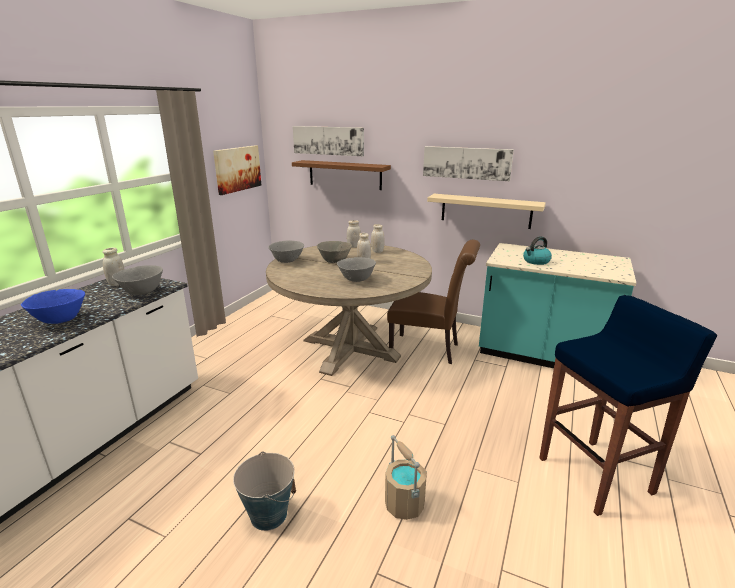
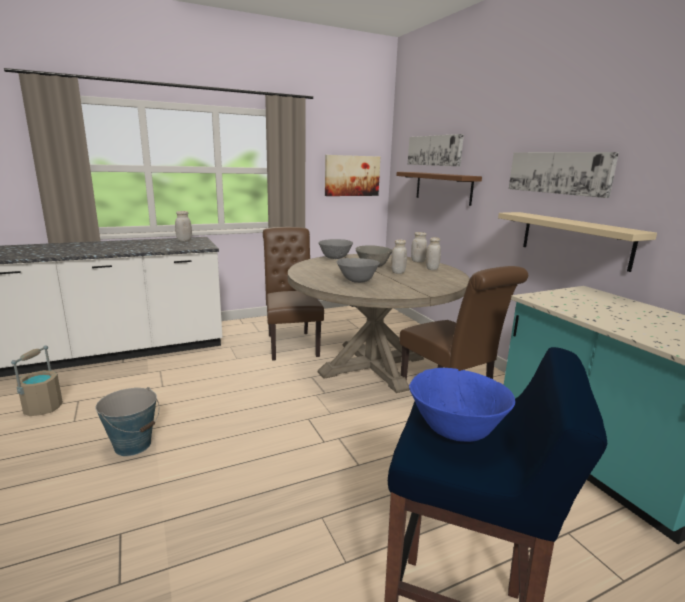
camera: 40 degrees right, 5 degrees down
blue bowl [21,289,85,324] -> blue bowl moved to [409,368,516,442]
grey bowl [112,265,163,295] -> none
beige bucket [385,435,427,520] -> beige bucket moved to [11,345,63,416]
kettle [523,236,552,265] -> none
none -> brown chair [263,227,324,361]

